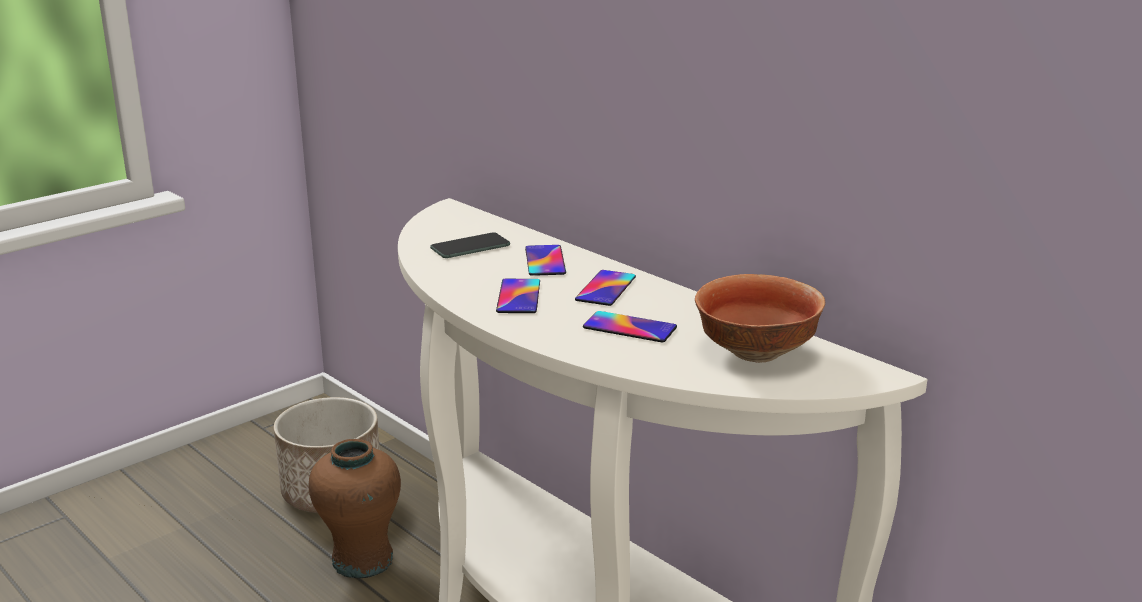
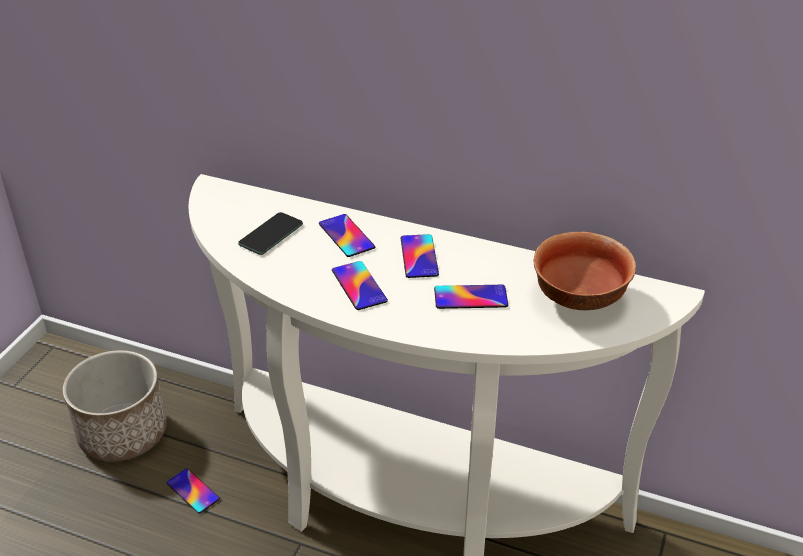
camera: 25 degrees left, 15 degrees up
brown vase [308,439,401,578] -> phone [167,469,220,513]

